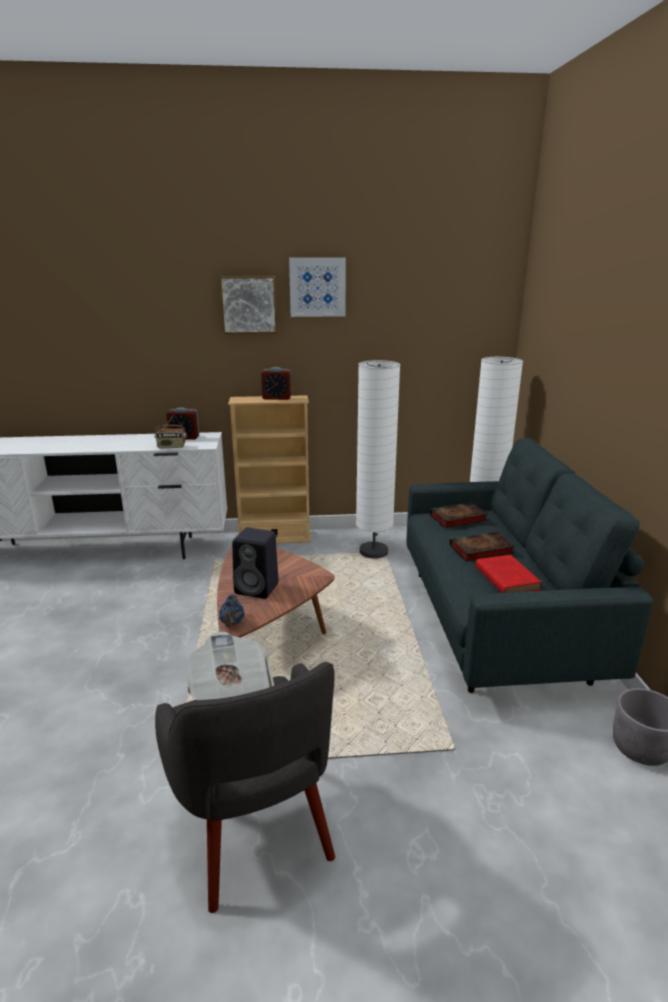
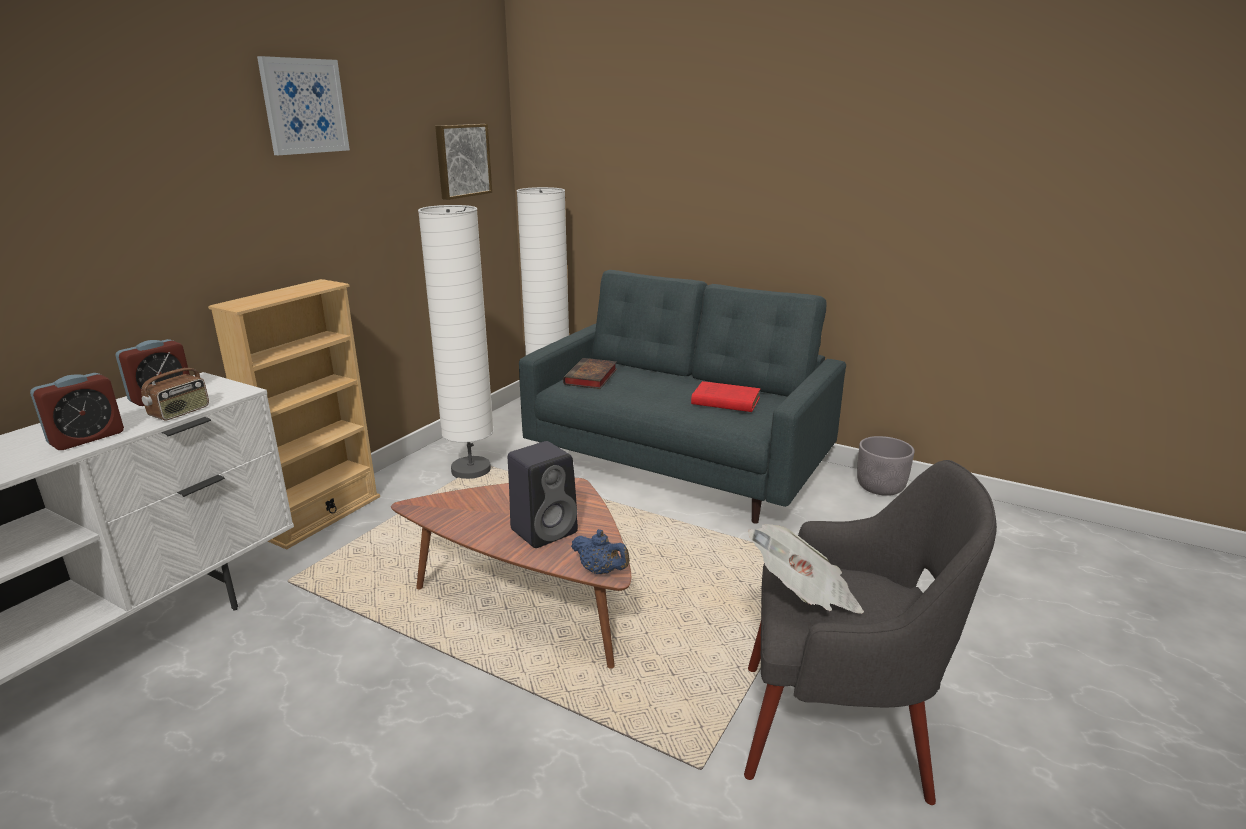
camera: 55 degrees left, 0 degrees up
picture [219,276,278,334] -> picture moved to [435,124,492,200]
alarm clock [261,367,291,400] -> alarm clock moved to [30,373,124,450]
book [450,532,515,562] -> none

